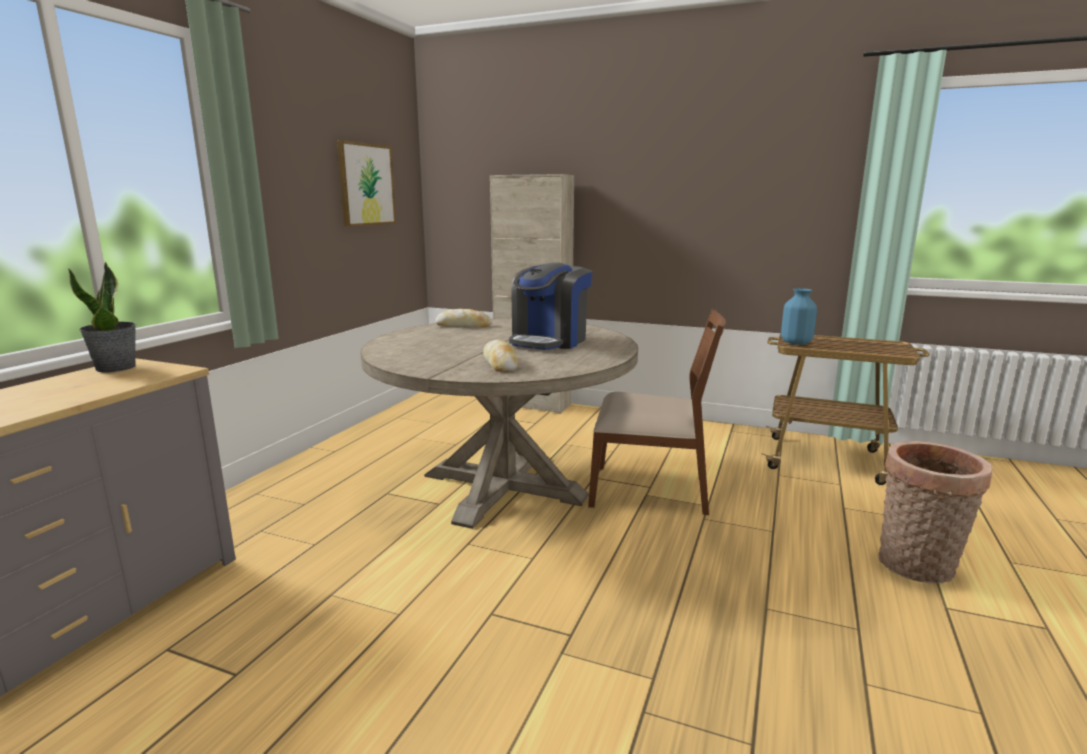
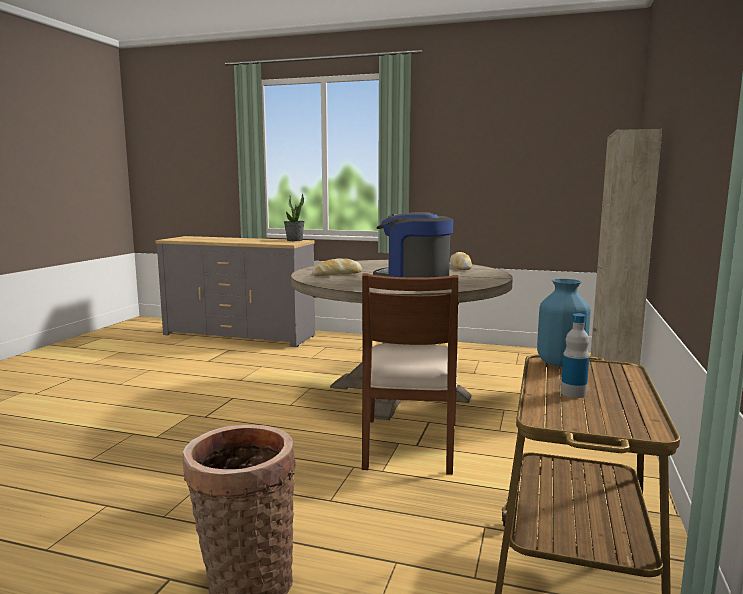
camera: 85 degrees right, 5 degrees down
picture [337,140,396,227] -> none
none -> bottle [561,314,589,398]

